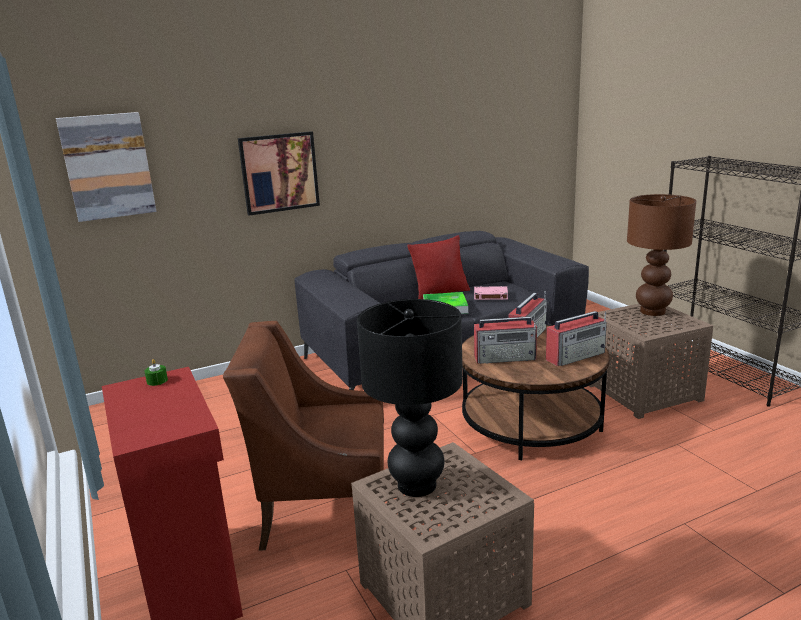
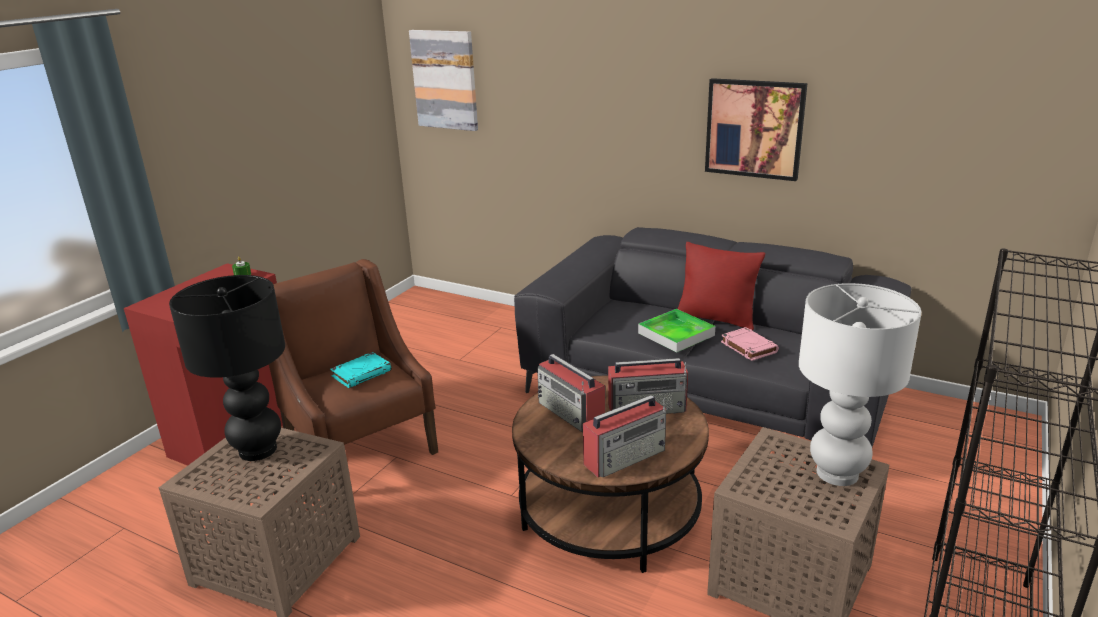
camera: 55 degrees right, 5 degrees up
picture [238,131,320,216] -> picture moved to [705,78,807,181]
radio [546,311,607,366] -> radio turned 60 degrees counterclockwise [583,395,666,477]
brown table lamp [627,194,696,316] -> white table lamp [799,283,922,486]
none -> turquoise book [331,352,392,388]

